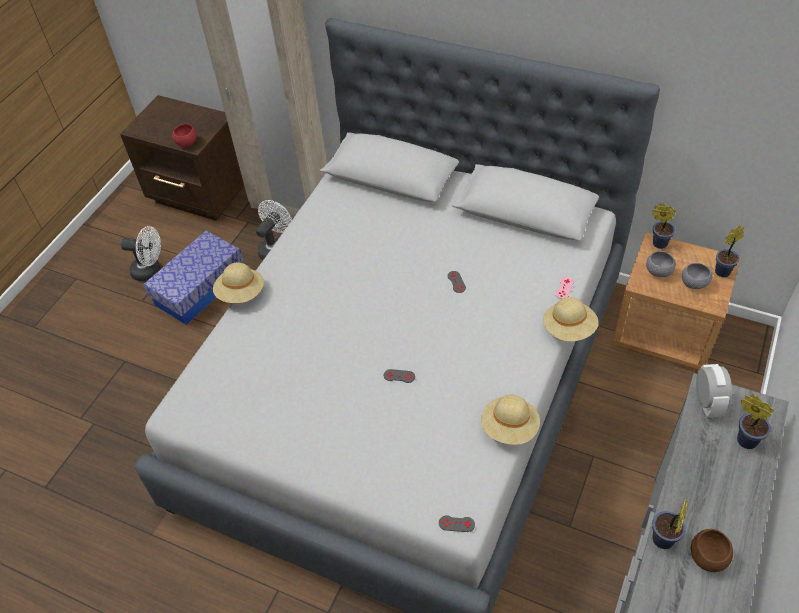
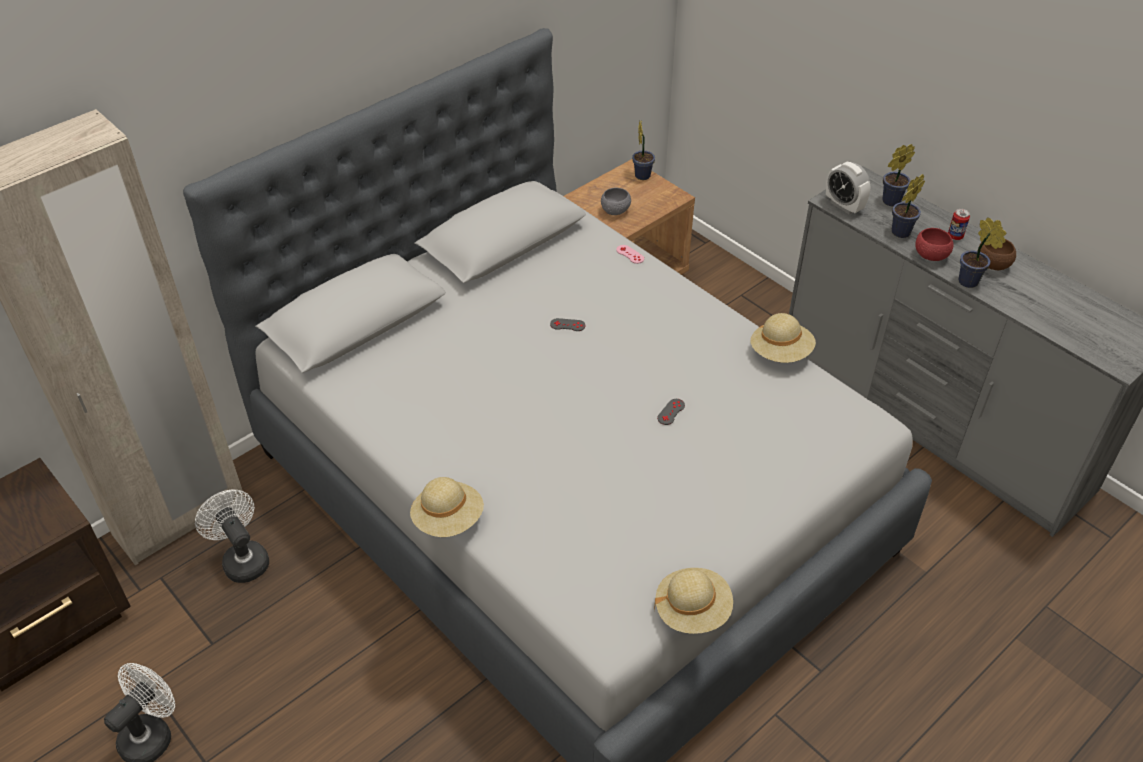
camera: 70 degrees left, 5 degrees down
storage box [143,231,243,325] -> none
red bowl [172,124,197,147] -> red bowl moved to [915,228,954,261]
grey game controller [439,515,475,532] -> none
beige hat [543,297,599,341] -> beige hat moved to [654,568,733,634]
potted plant [652,203,676,249] -> potted plant moved to [892,174,925,238]
grey bowl [682,263,712,289] -> none
alarm clock [696,364,732,418] -> alarm clock turned 150 degrees counterclockwise [826,162,870,215]
none -> can [948,209,970,240]

